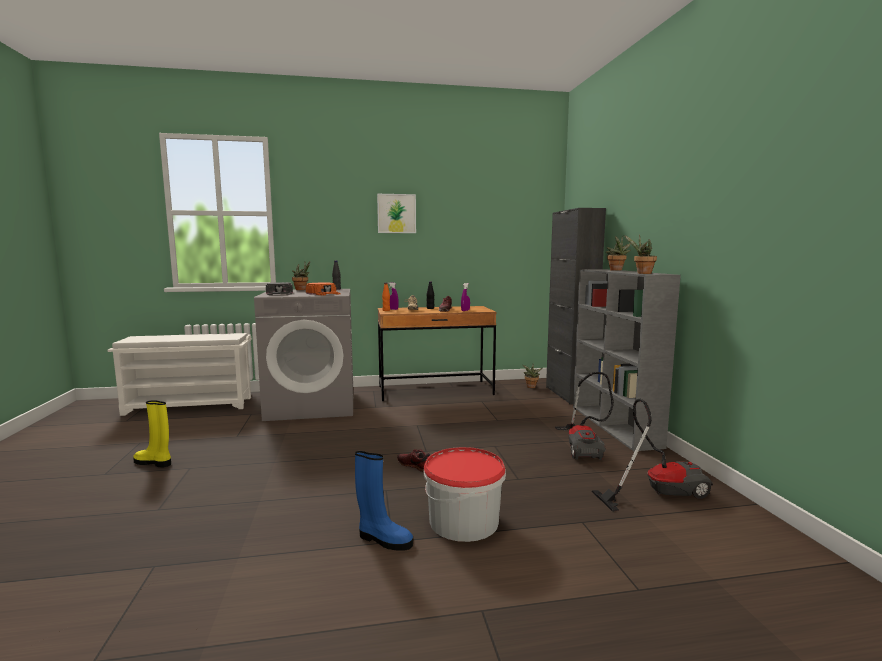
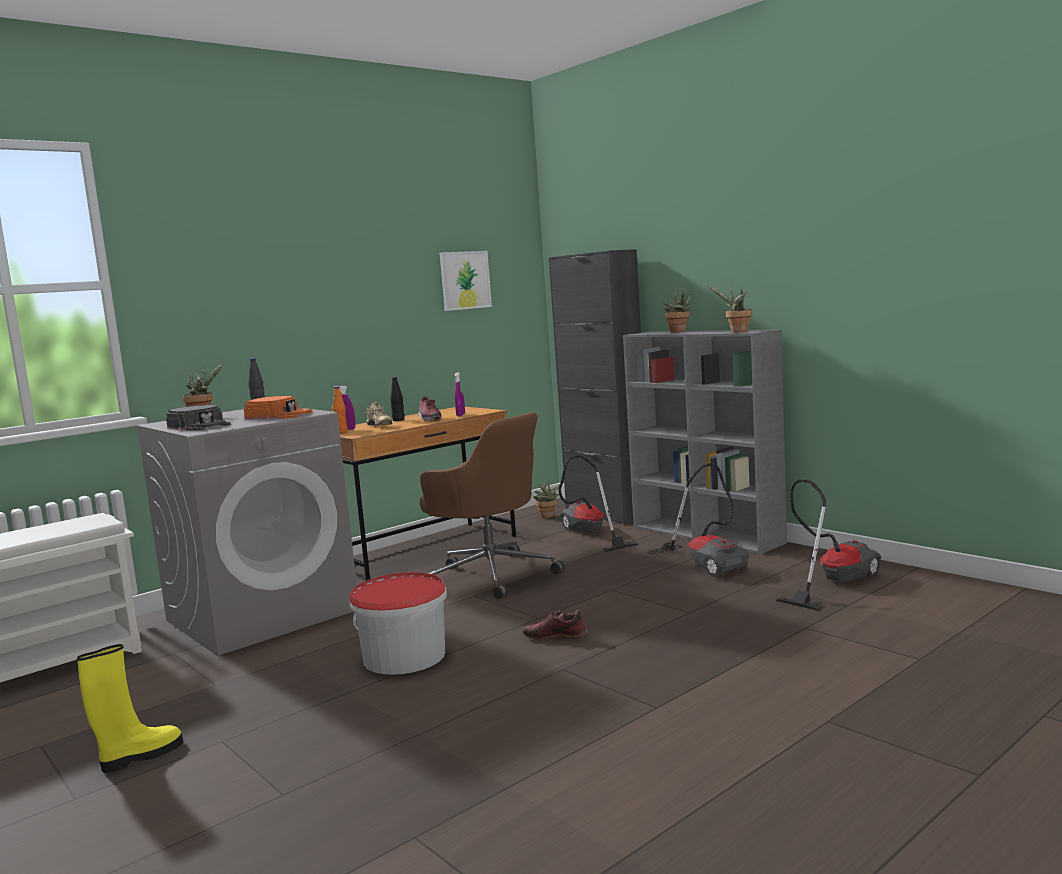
camera: 30 degrees left, 0 degrees up
yellow boot [133,400,171,467] -> yellow boot turned 150 degrees clockwise [77,644,183,773]
blue boot [355,451,413,551] -> none
picture [377,194,416,233] -> picture moved to [440,251,492,311]
bucket [424,447,506,542] -> bucket moved to [350,572,447,675]
none -> brown office chair [420,412,564,599]
none -> vacuum cleaner [559,455,638,552]

